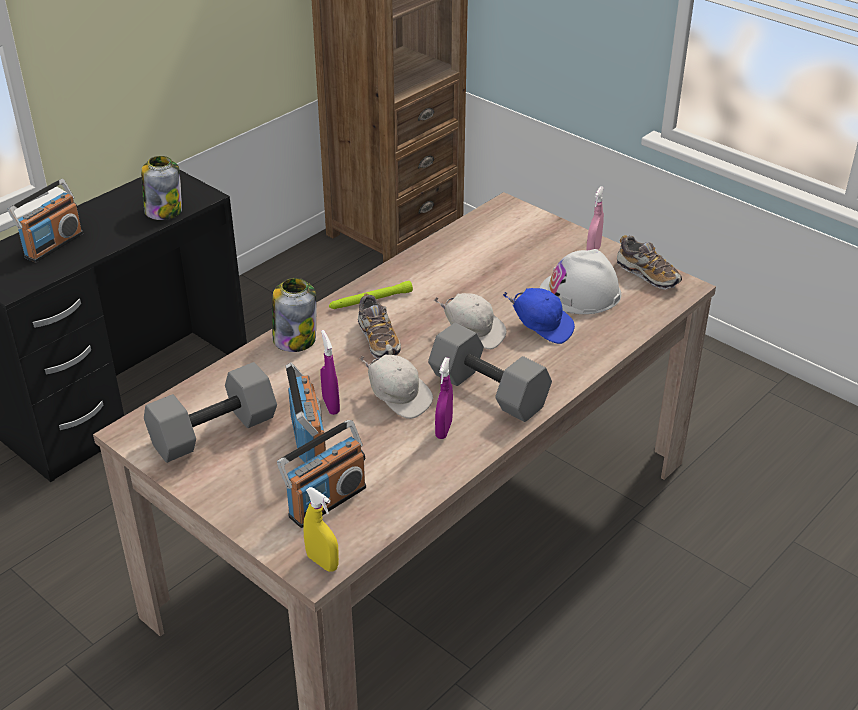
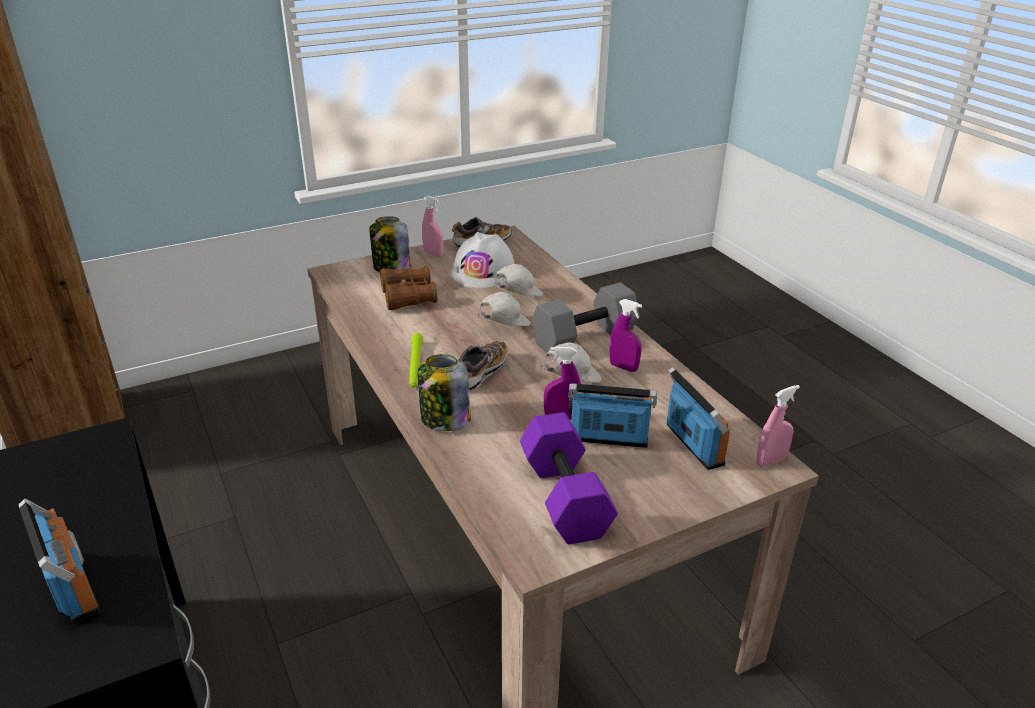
camera: 70 degrees left, 5 degrees down
jar [141,156,182,220] -> jar moved to [370,216,411,272]
grey dumbbell [144,362,277,463] -> purple dumbbell [520,412,618,544]
yellow spray bottle [303,487,339,572] -> pink spray bottle [756,385,800,467]
shoe [358,293,401,359] -> shoe turned 60 degrees counterclockwise [458,341,508,391]
blue cap [503,288,575,344] -> white cap [493,264,543,296]
none -> brown binoculars [380,265,437,310]

